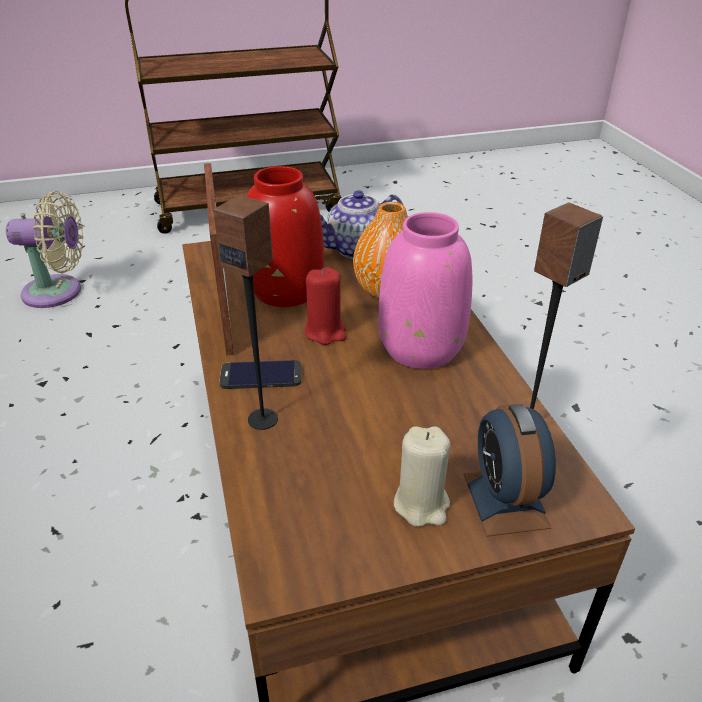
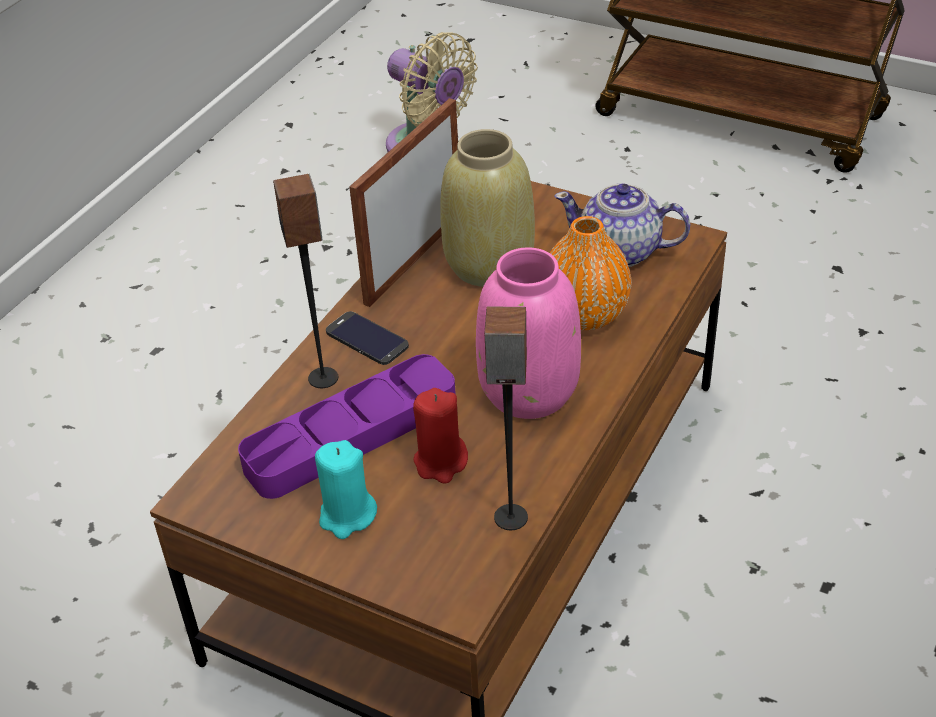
camera: 45 degrees right, 5 degrees up
red vase [246,166,324,307] -> beige vase [440,129,535,287]
red candle [305,267,346,345] -> red candle moved to [413,388,468,483]
beige candle [394,426,450,527] -> turquoise candle [315,440,377,539]
alarm clock [463,404,556,537] -> none
none -> purple tray [238,354,456,499]

